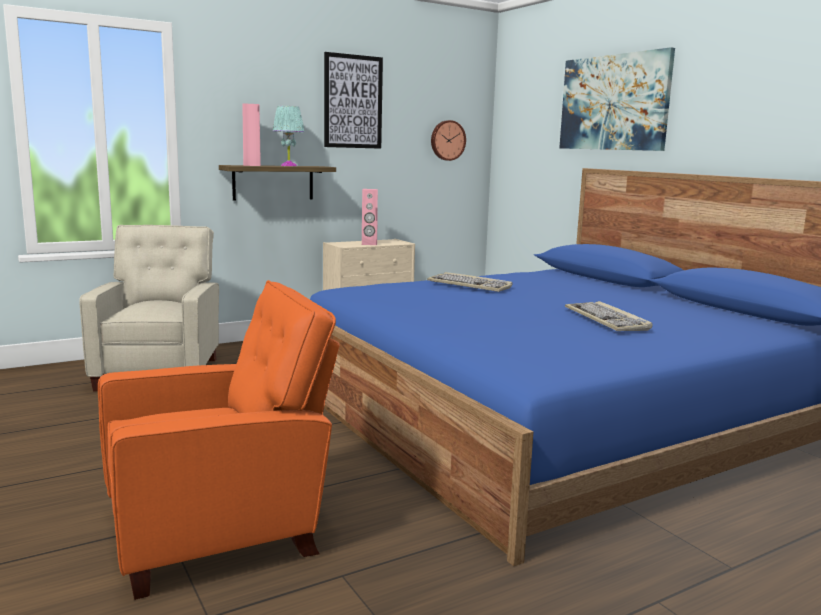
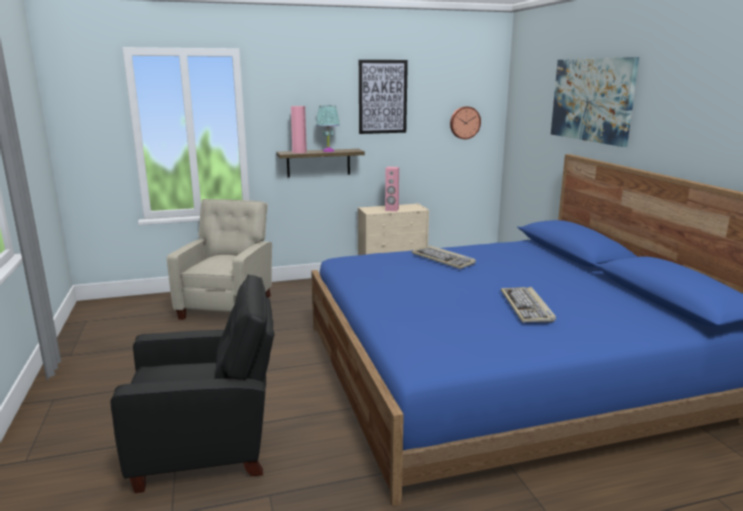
camera: 15 degrees right, 5 degrees up
orange armchair [98,280,340,600] -> black armchair [110,274,274,493]

